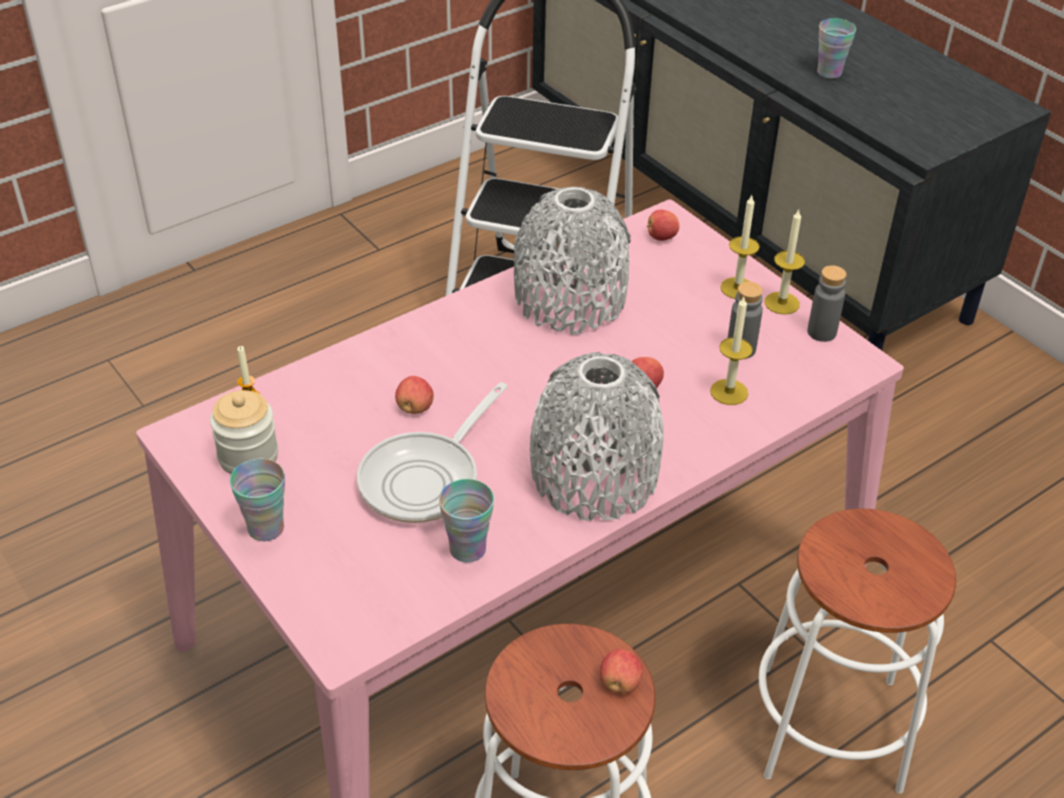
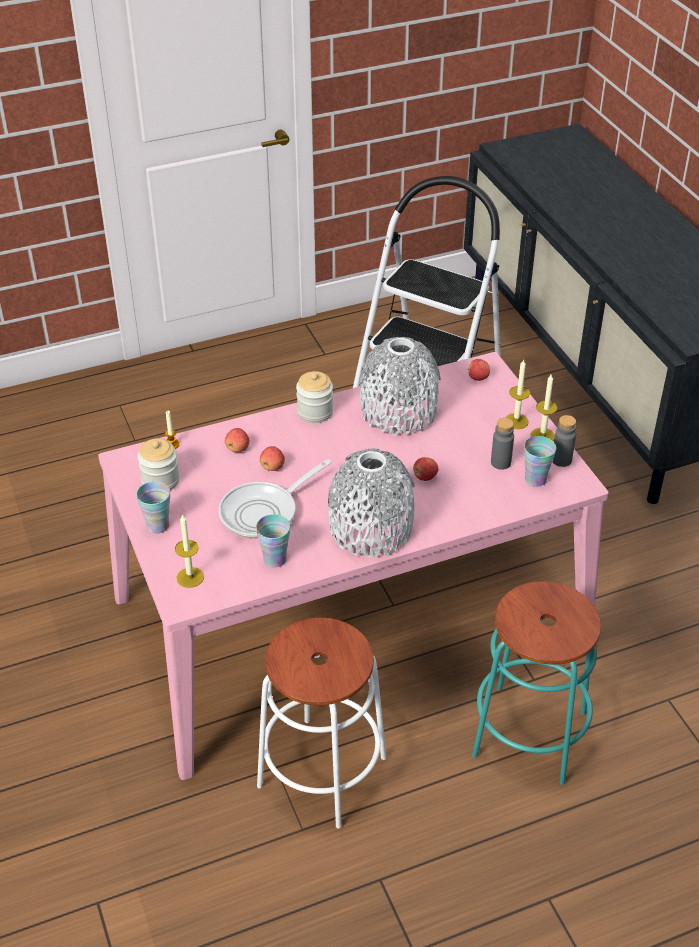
camera: 15 degrees right, 0 degrees up
apple [600,649,643,693] -> apple moved to [225,428,250,452]
candle [710,297,753,405] -> candle moved to [175,514,204,588]
white stool [759,509,956,794] -> turquoise stool [472,581,601,785]
cup [817,18,856,79] -> cup moved to [524,436,556,487]
none -> jar [296,371,333,423]

